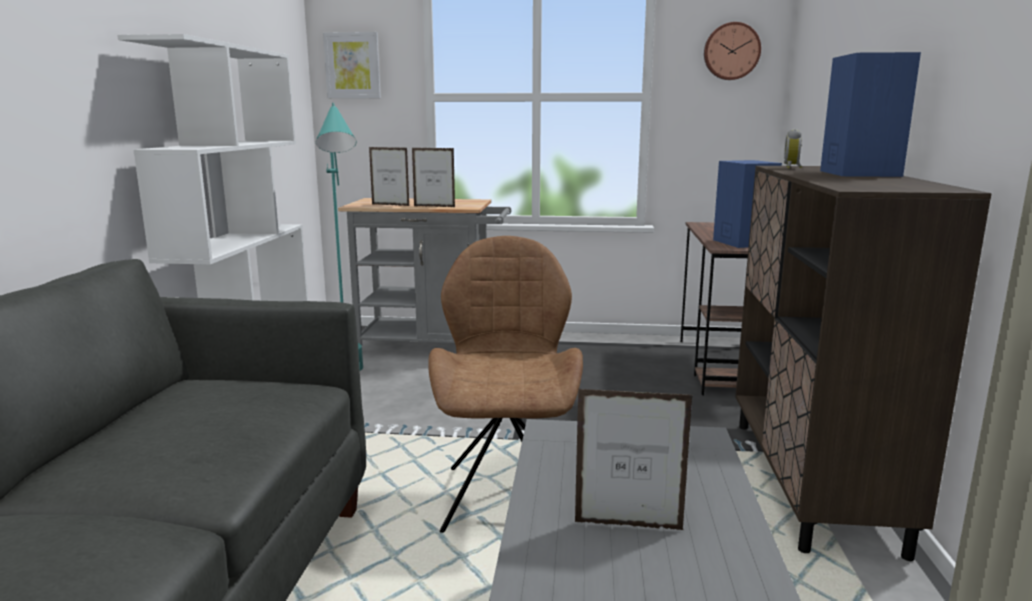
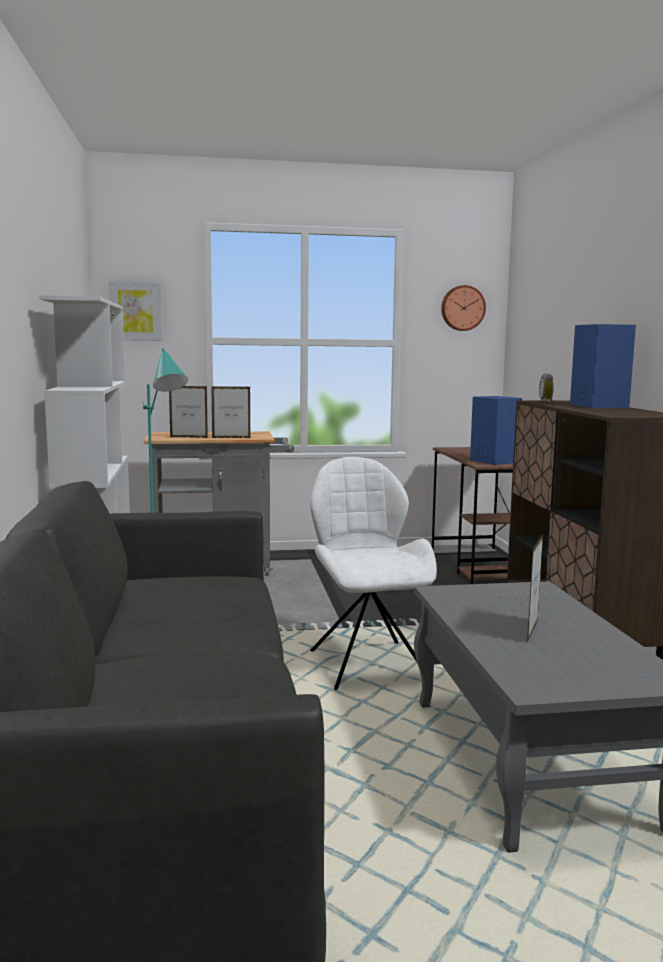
camera: 15 degrees left, 5 degrees down
brown chair [428,236,583,533] -> white chair [310,457,437,690]
picture frame [575,389,693,530] -> picture frame turned 60 degrees counterclockwise [527,534,543,642]

